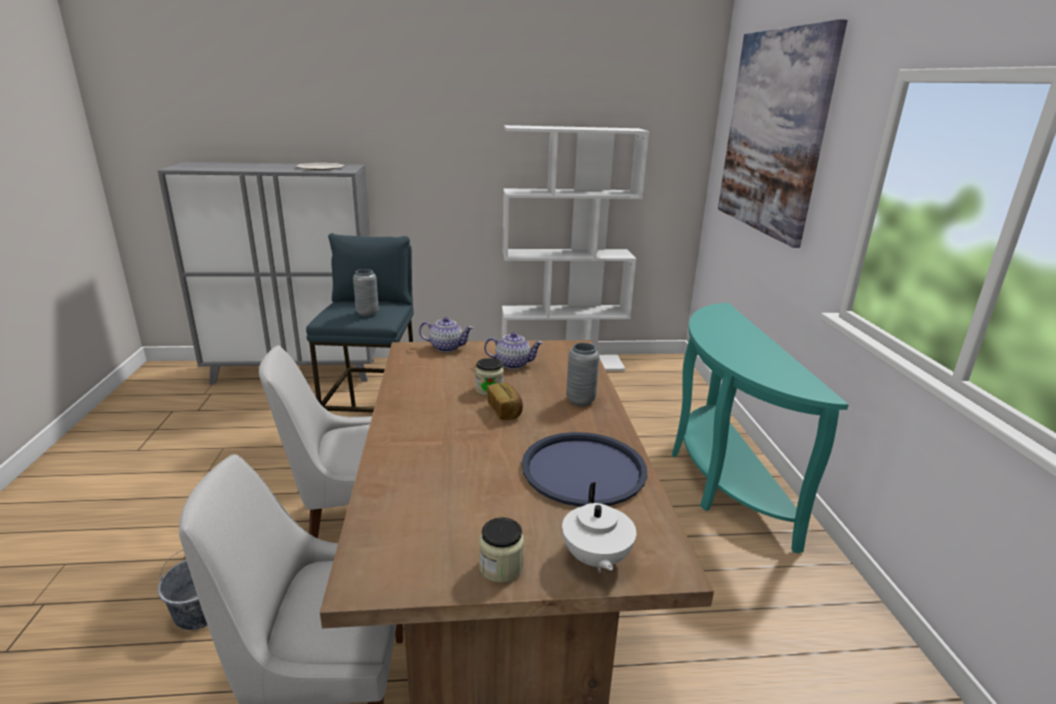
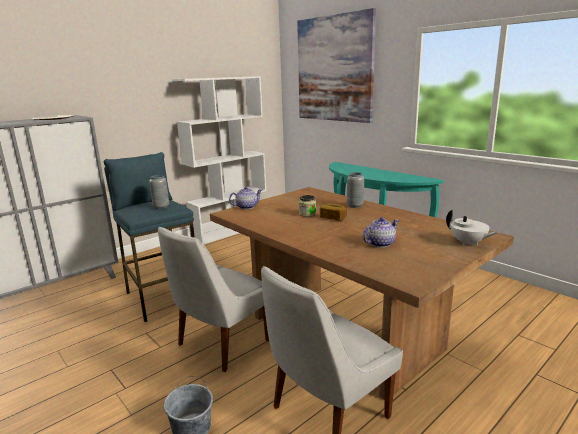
camera: 35 degrees left, 5 degrees down
jar [479,517,524,583] -> none
teapot [484,332,543,369] -> teapot moved to [363,217,399,248]
blue tray [521,432,648,507] -> none

